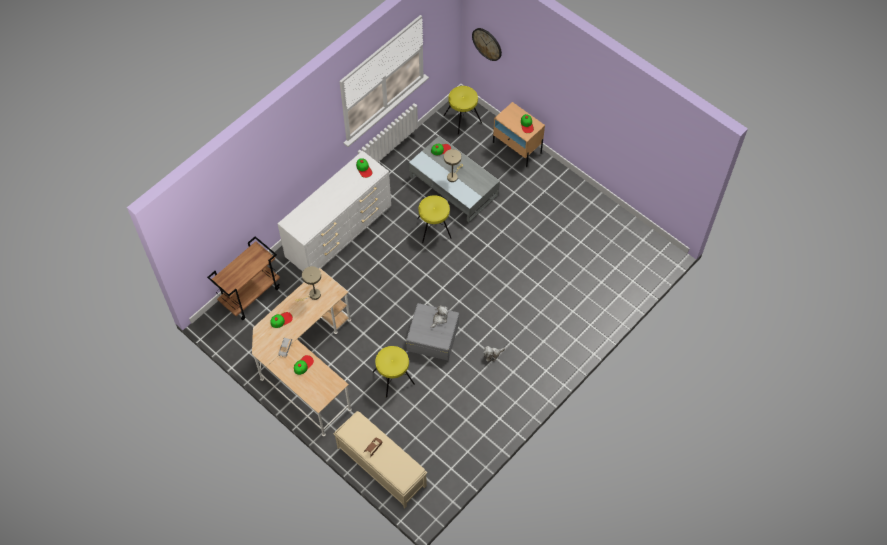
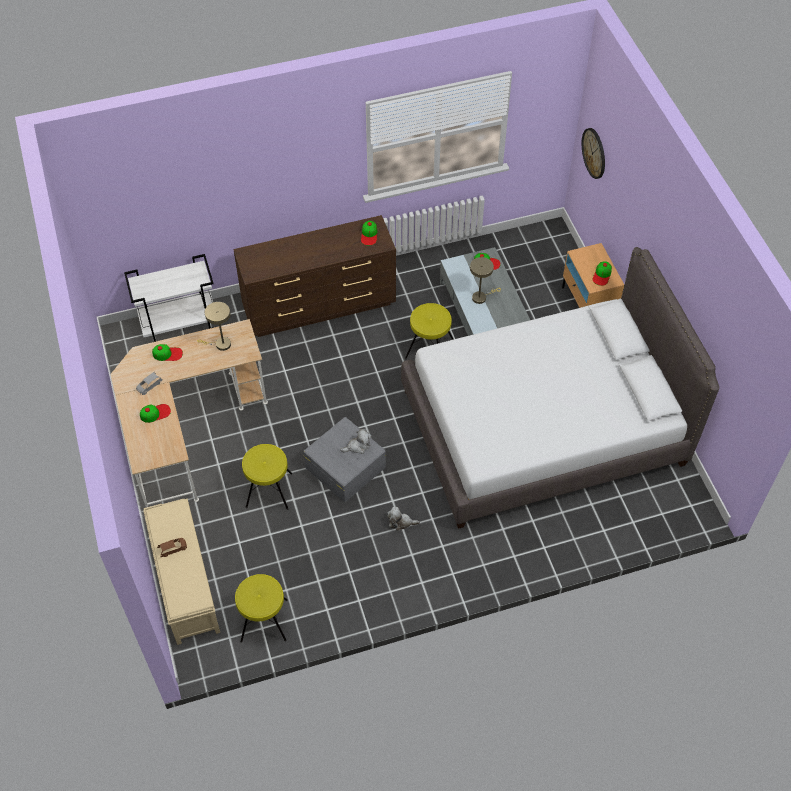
camera: 30 degrees right, 5 degrees down
brown cart [207,236,280,320] -> white cart [124,254,214,342]
white dresser [278,151,391,272] -> brown dresser [233,215,396,337]
yellow stool [444,86,482,135] -> yellow stool moved to [235,574,288,643]
none -> white bed [401,247,719,529]

